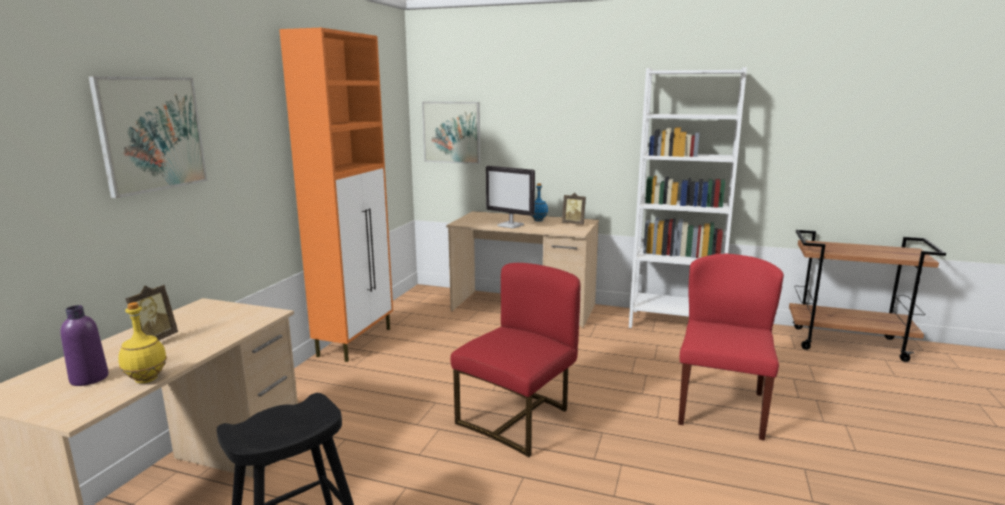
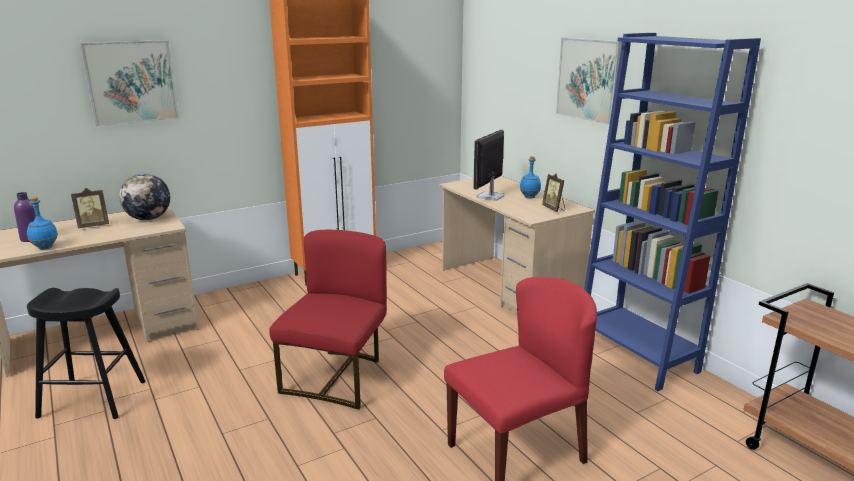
camera: 40 degrees right, 5 degrees up
yellow bottle [118,302,167,383] -> blue bottle [27,197,58,250]
picture [422,102,480,164] -> picture moved to [556,38,622,125]
red chair [450,263,580,457] -> red chair turned 60 degrees counterclockwise [269,230,387,410]
monitor [486,166,535,228] -> monitor turned 45 degrees clockwise [473,130,505,201]
white bookcase [629,67,747,328] -> blue bookcase [584,33,761,391]
none -> globe [119,173,170,220]

